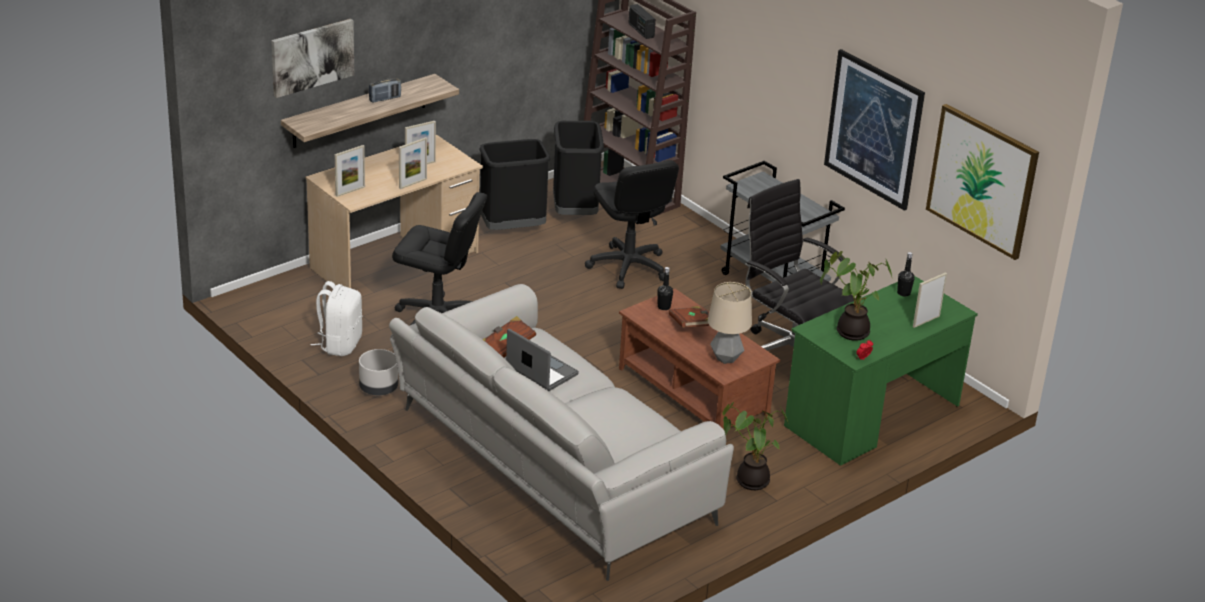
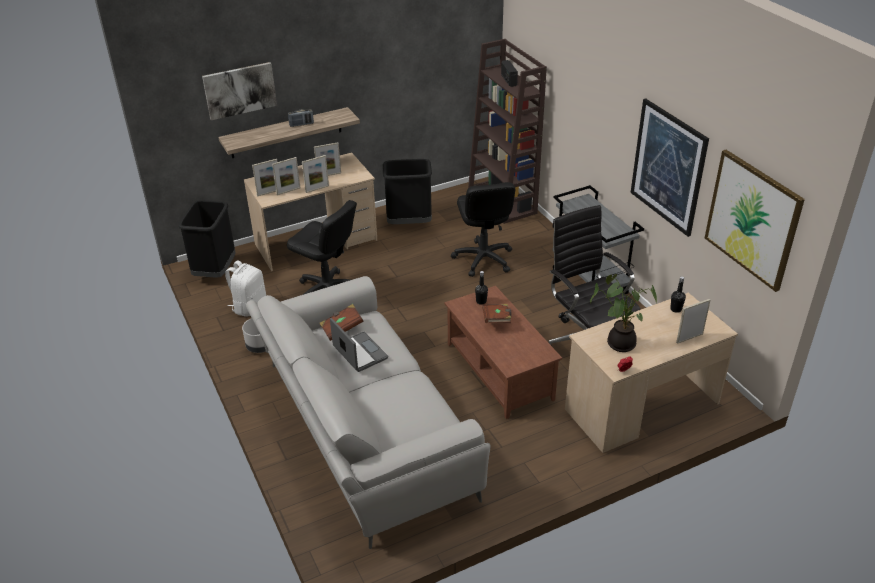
camera: 15 degrees right, 5 degrees up
black trash can [553,121,604,215] -> black trash can moved to [179,200,235,278]
table lamp [708,282,752,364] -> none
potted plant [722,402,788,490] -> none
green desk [784,276,978,466] -> beige desk [565,293,738,453]
none -> picture frame [272,157,300,195]

